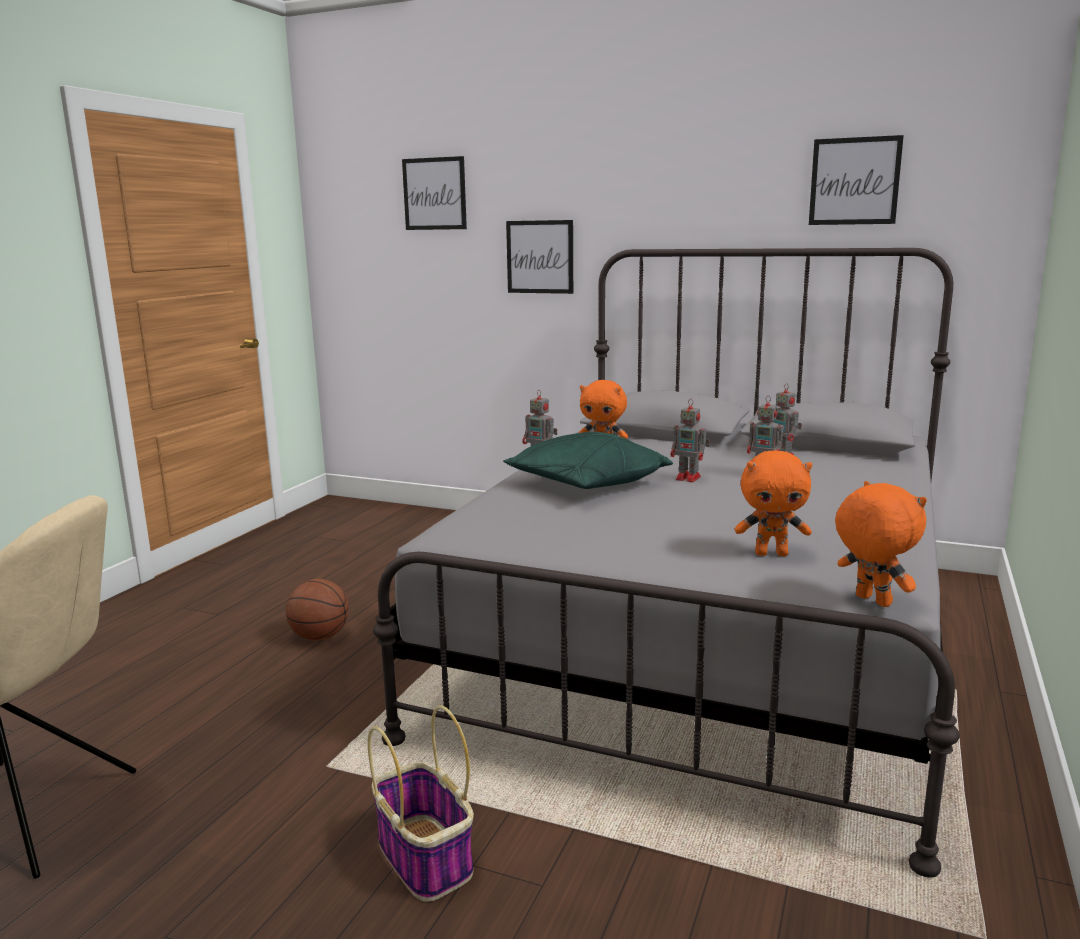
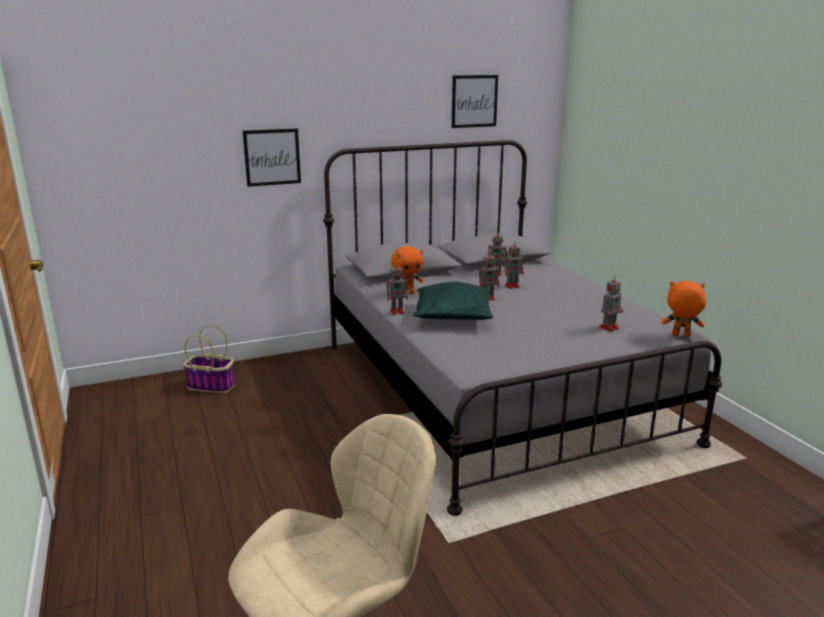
camera: 45 degrees left, 5 degrees up
basketball [286,579,349,641] -> none
basket [368,705,474,902] -> basket moved to [183,325,235,393]
picture [402,156,467,230] -> none
orange plush toy [735,450,812,556] -> toy robot [599,275,623,332]

